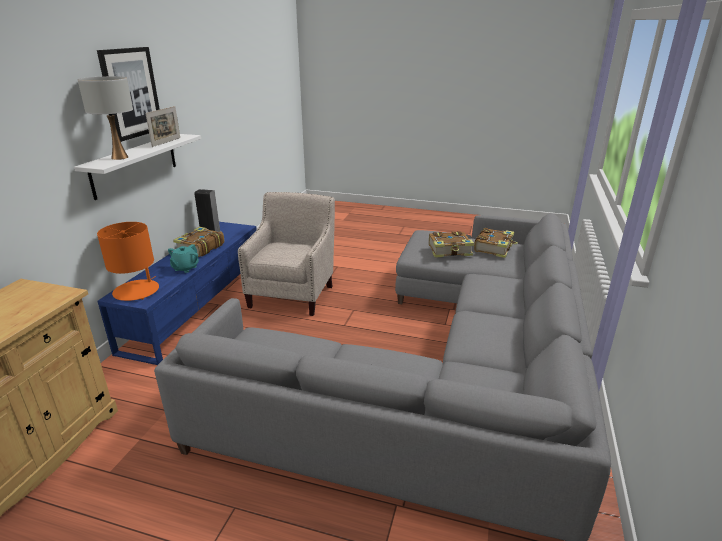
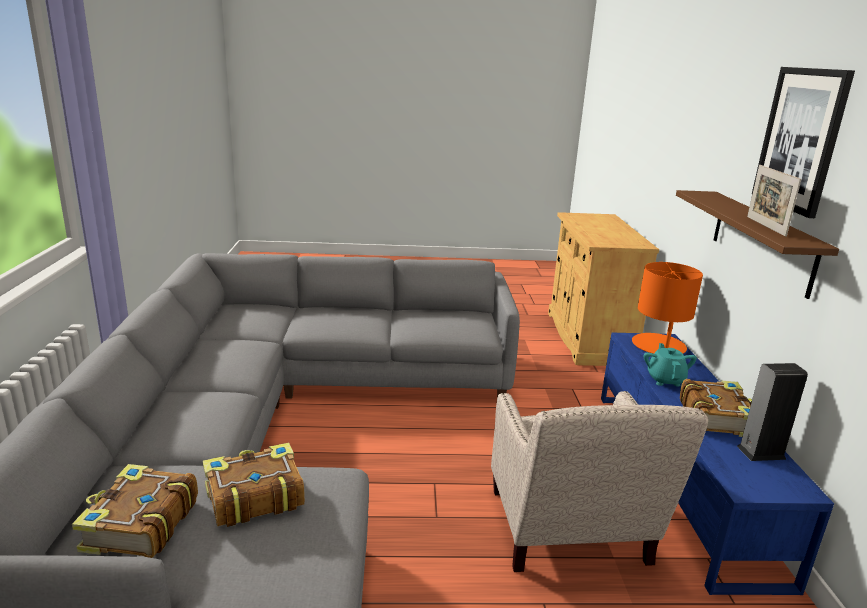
camera: 160 degrees right, 5 degrees down
white shelf [74,134,201,200] -> brown shelf [676,190,839,299]
white table lamp [78,76,133,160] -> none

